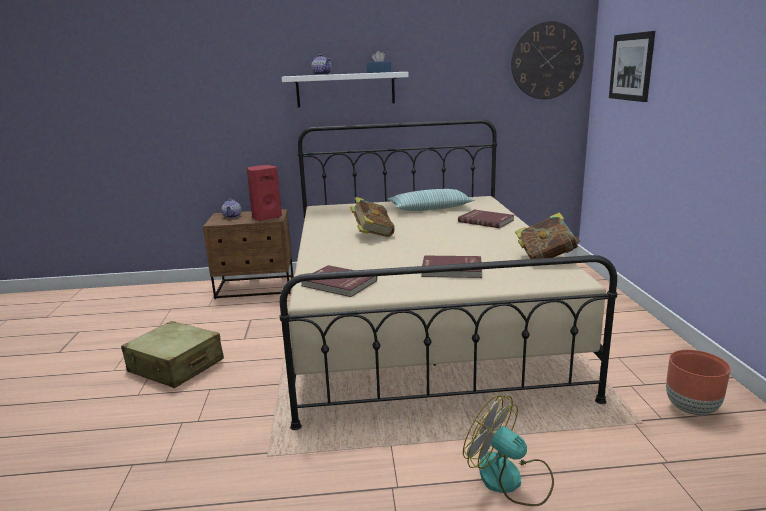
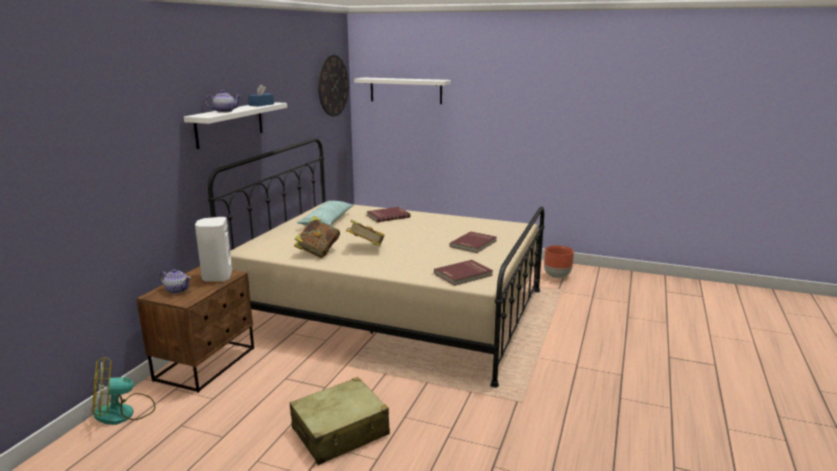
camera: 65 degrees left, 0 degrees up
red speaker [246,165,282,221] -> white speaker [195,217,232,281]
fan [463,395,554,506] -> fan moved to [93,357,156,425]
book [515,212,580,259] -> book moved to [294,216,340,258]
picture [609,31,655,102] -> white shelf [354,77,451,104]

